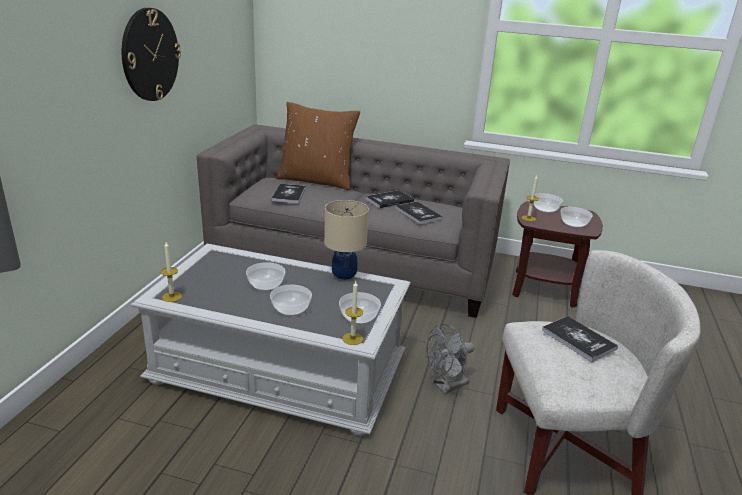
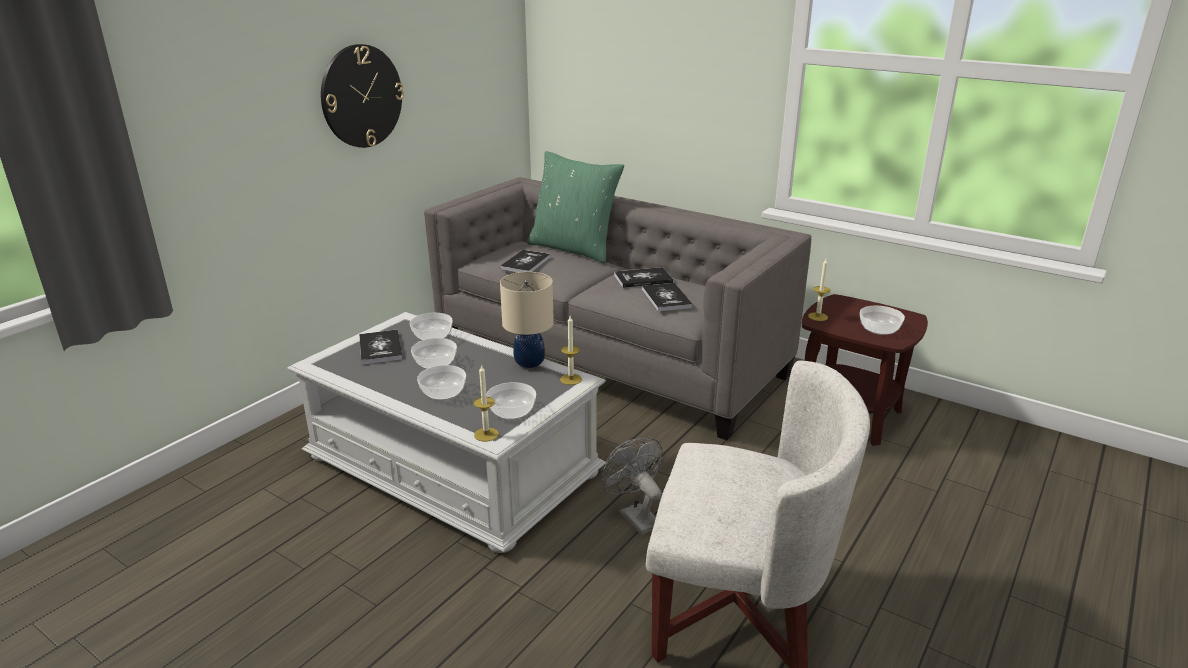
camera: 20 degrees right, 0 degrees up
candle [161,242,182,302] -> candle moved to [560,316,582,385]
brown pillow [276,102,360,190] -> green pillow [527,151,624,263]
grey fan [426,324,475,394] -> grey fan turned 75 degrees clockwise [601,437,663,535]
bowl [533,193,563,213] -> bowl moved to [410,313,453,340]
book [542,316,618,362] -> book moved to [359,330,402,365]

